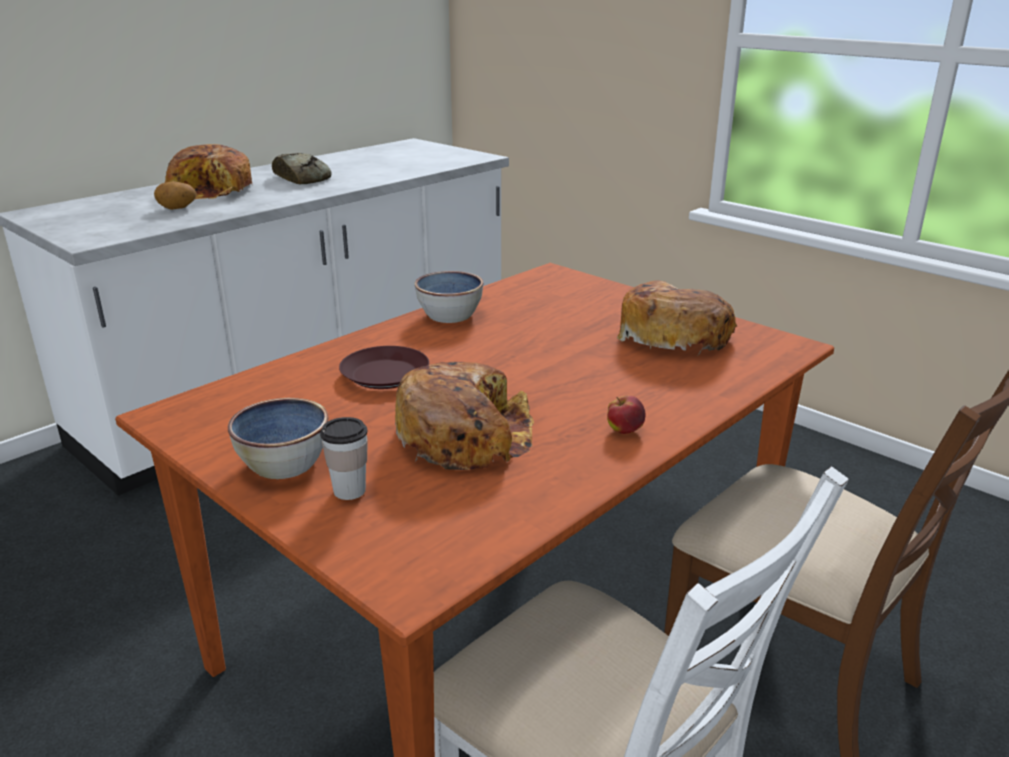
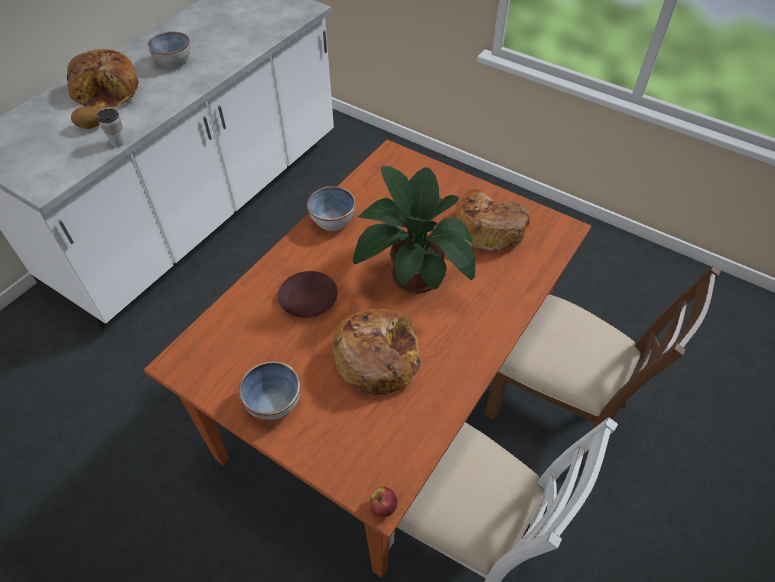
camera: 10 degrees left, 25 degrees up
bread [272,153,332,184] -> bowl [147,32,190,69]
cup [320,417,368,500] -> cup moved to [97,108,126,147]
apple [607,396,645,434] -> apple moved to [369,487,398,517]
none -> potted plant [353,166,475,294]

